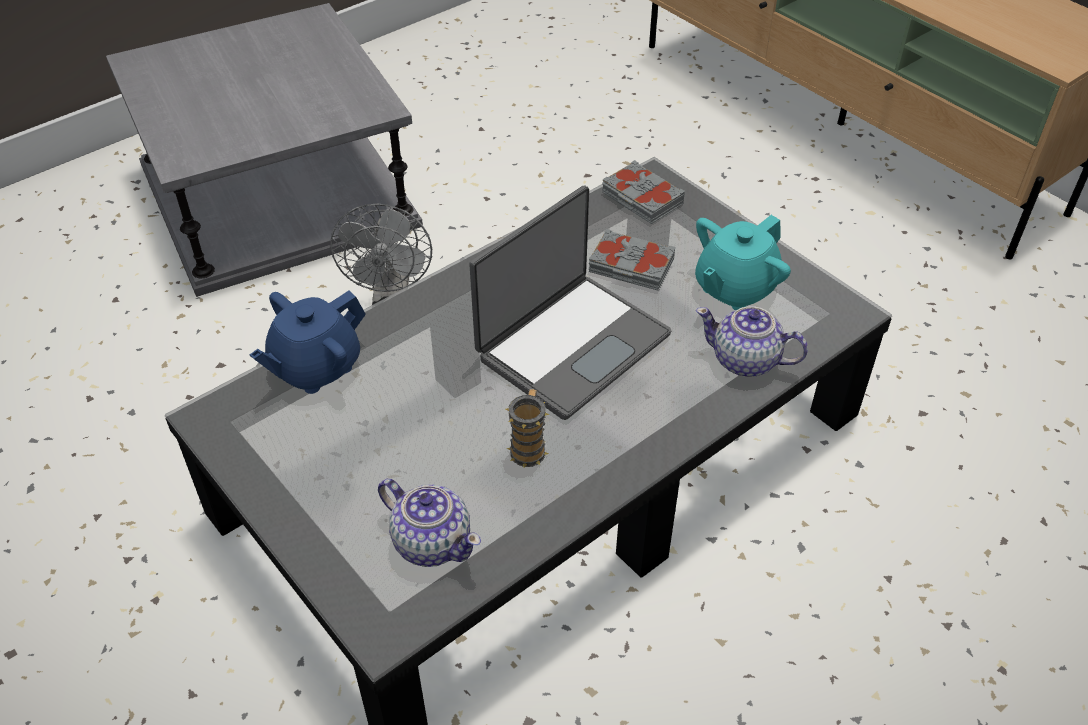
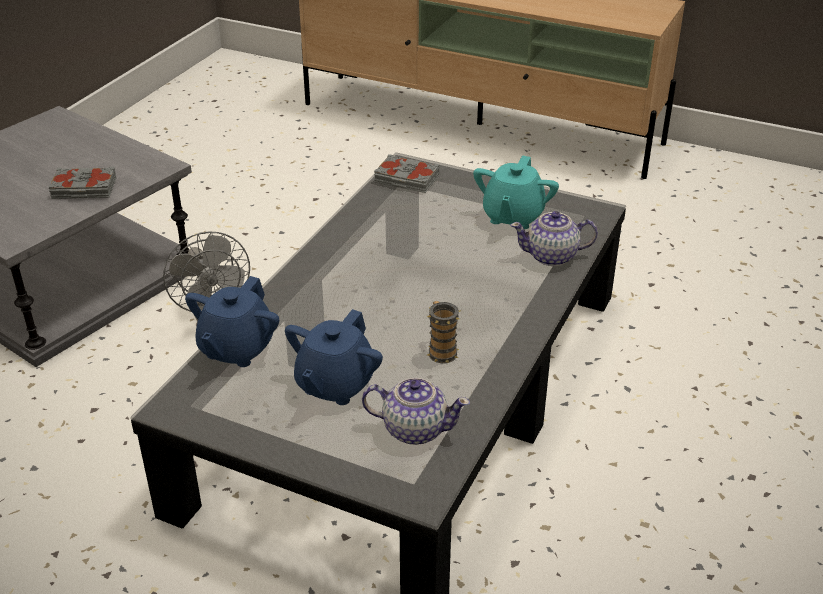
camera: 25 degrees left, 10 degrees down
laptop [469,186,672,420] -> none
grey book [589,229,676,291] -> grey book moved to [48,167,116,199]
none -> blue teapot [285,309,383,405]

